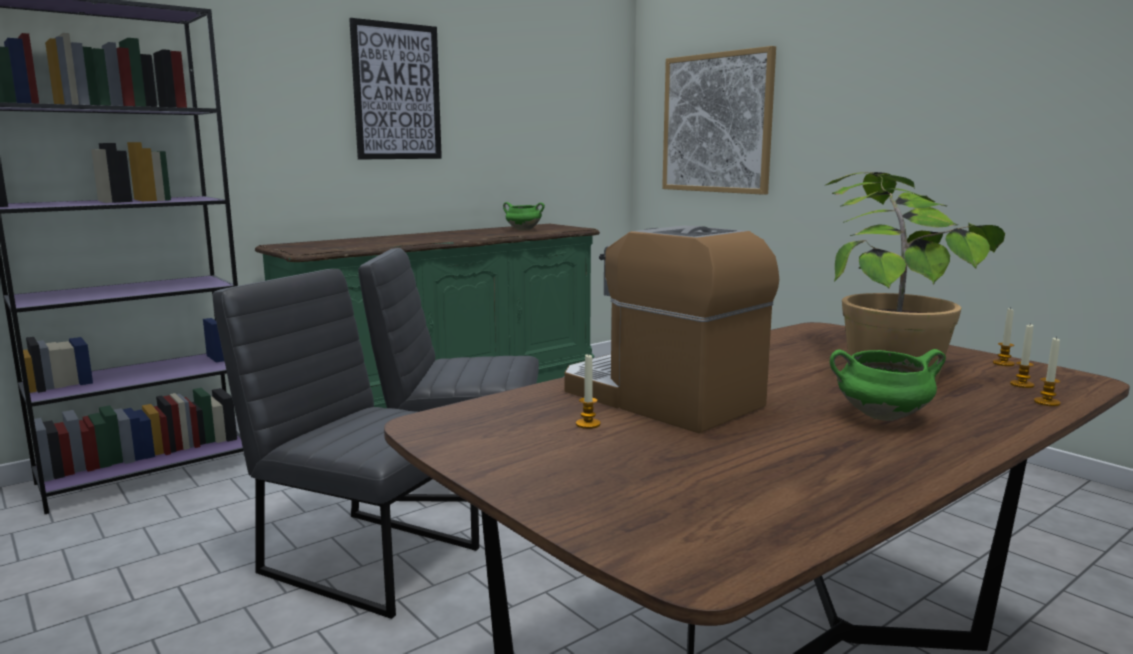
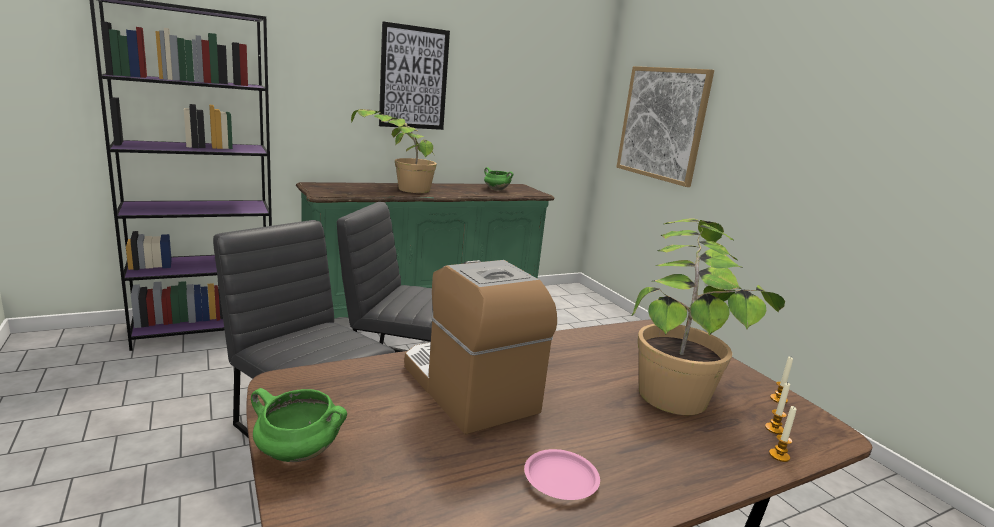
camera: 10 degrees right, 5 degrees up
candle [576,354,601,429] -> none
green cooking pot [830,349,946,421] -> green cooking pot moved to [251,388,347,462]
none -> potted plant [351,109,437,193]
none -> pink plate [524,449,600,500]

